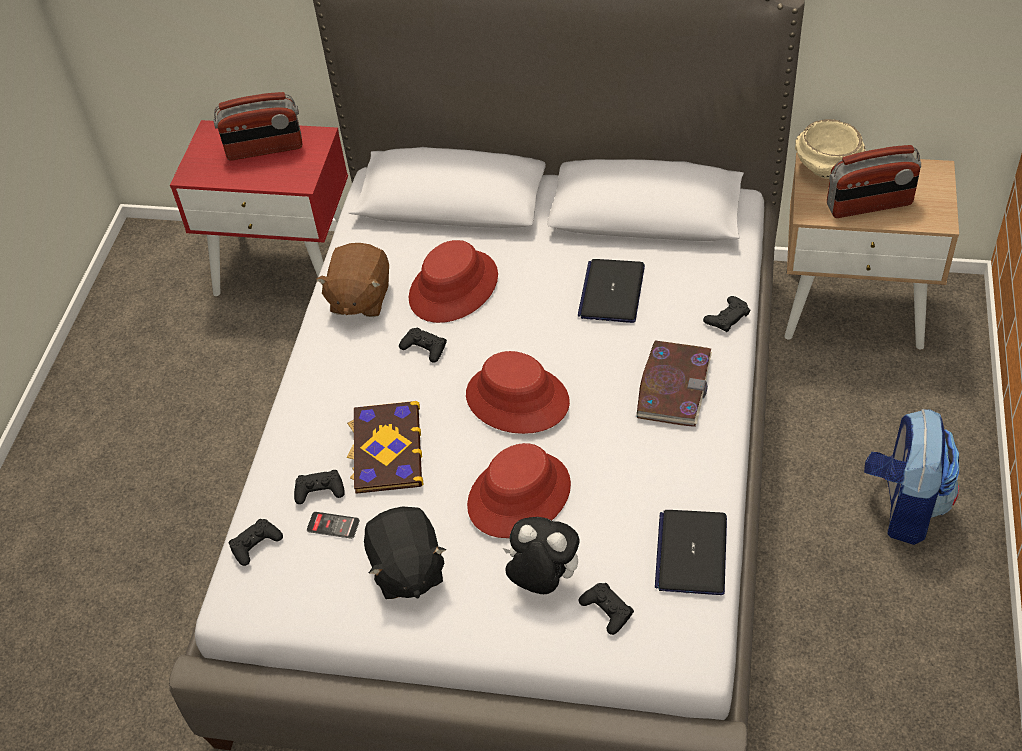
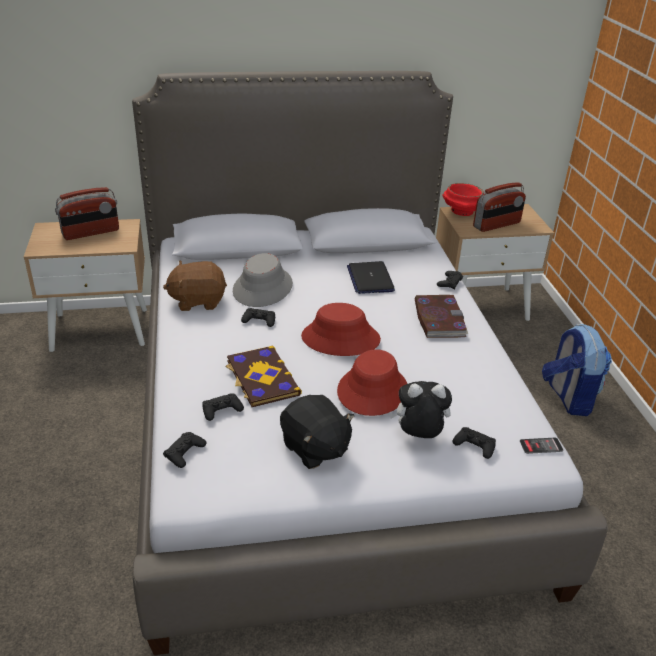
camera: 25 degrees left, 15 degrees down
red nightstand [170,120,348,296] -> beige nightstand [24,219,147,352]
phone [307,512,360,539] -> phone moved to [520,438,563,454]
brown plush toy [316,243,389,317] -> brown plush toy turned 90 degrees clockwise [163,260,227,311]
red hat [409,240,498,323] -> grey hat [233,253,293,307]
laptop [655,510,727,595] -> none
beige bowl [795,119,865,179] -> red bowl [442,183,484,216]

